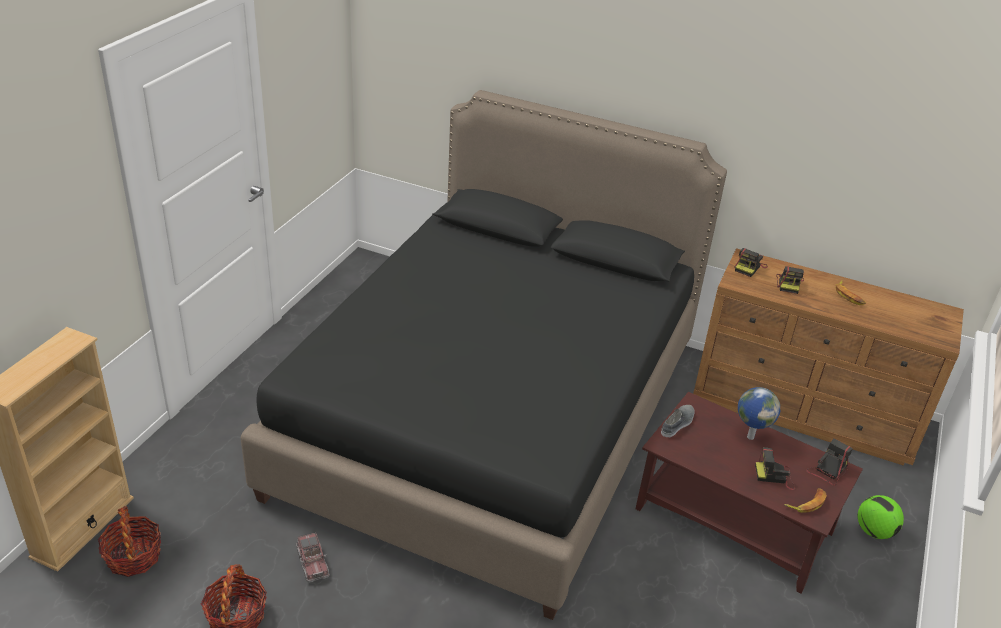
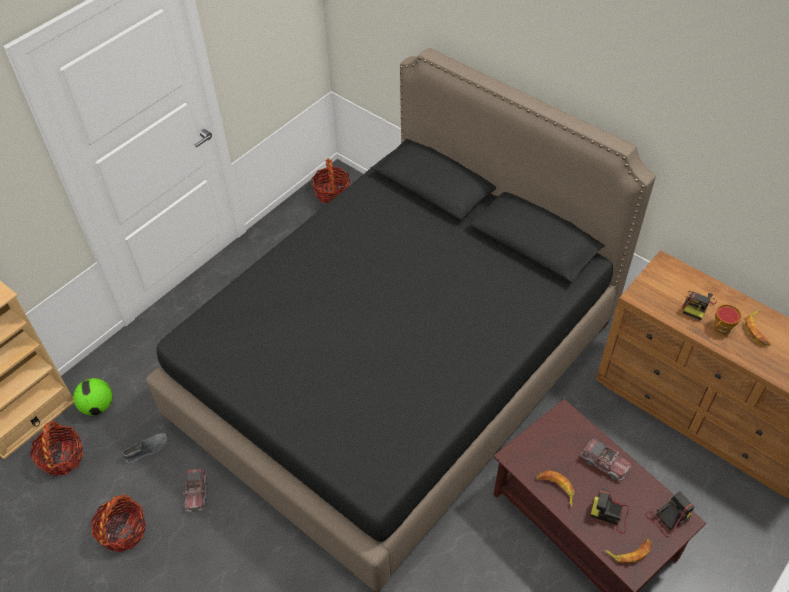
camera: 20 degrees right, 15 degrees up
grey shoe [661,405,695,437] -> grey shoe moved to [122,433,167,463]
camera [735,248,768,277] -> none
globe [738,387,780,440] -> toy truck [580,438,631,481]
football [858,495,904,539] -> football moved to [73,378,113,415]
none -> basket [311,158,350,204]
none -> banana [536,470,574,507]
none -> cup [715,304,742,334]

